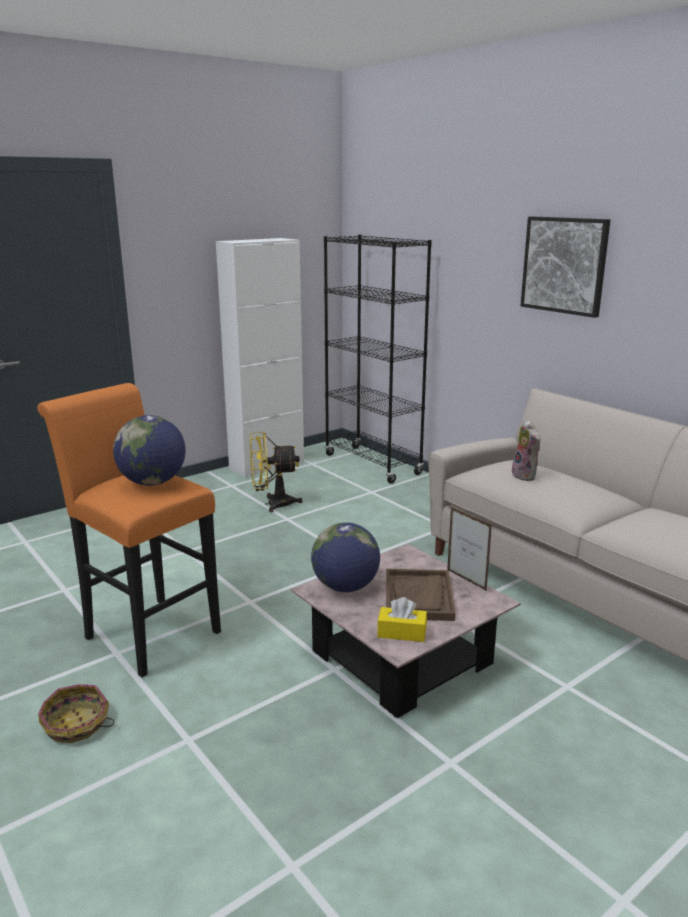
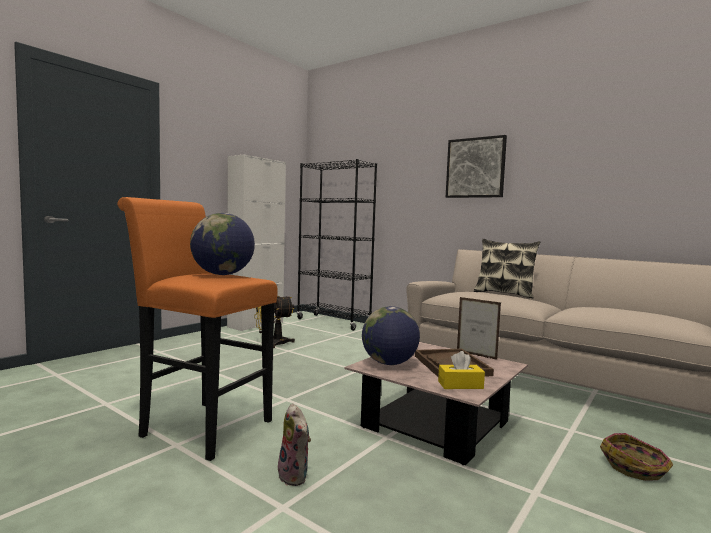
camera: 15 degrees left, 15 degrees down
basket [38,684,114,743] -> basket moved to [600,433,673,481]
plush toy [512,419,540,481] -> plush toy moved to [278,403,311,486]
none -> pillow [474,239,540,298]

